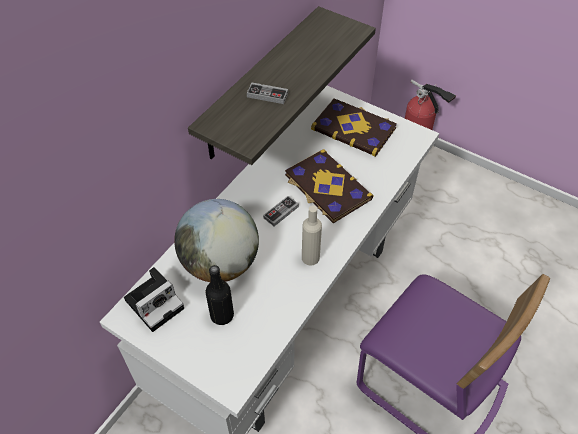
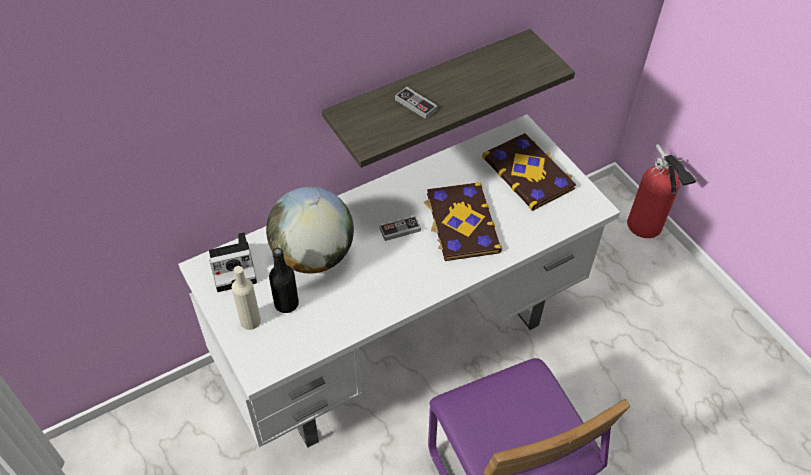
camera: 25 degrees right, 0 degrees up
beige bottle [302,205,322,265] -> beige bottle moved to [231,266,261,330]

